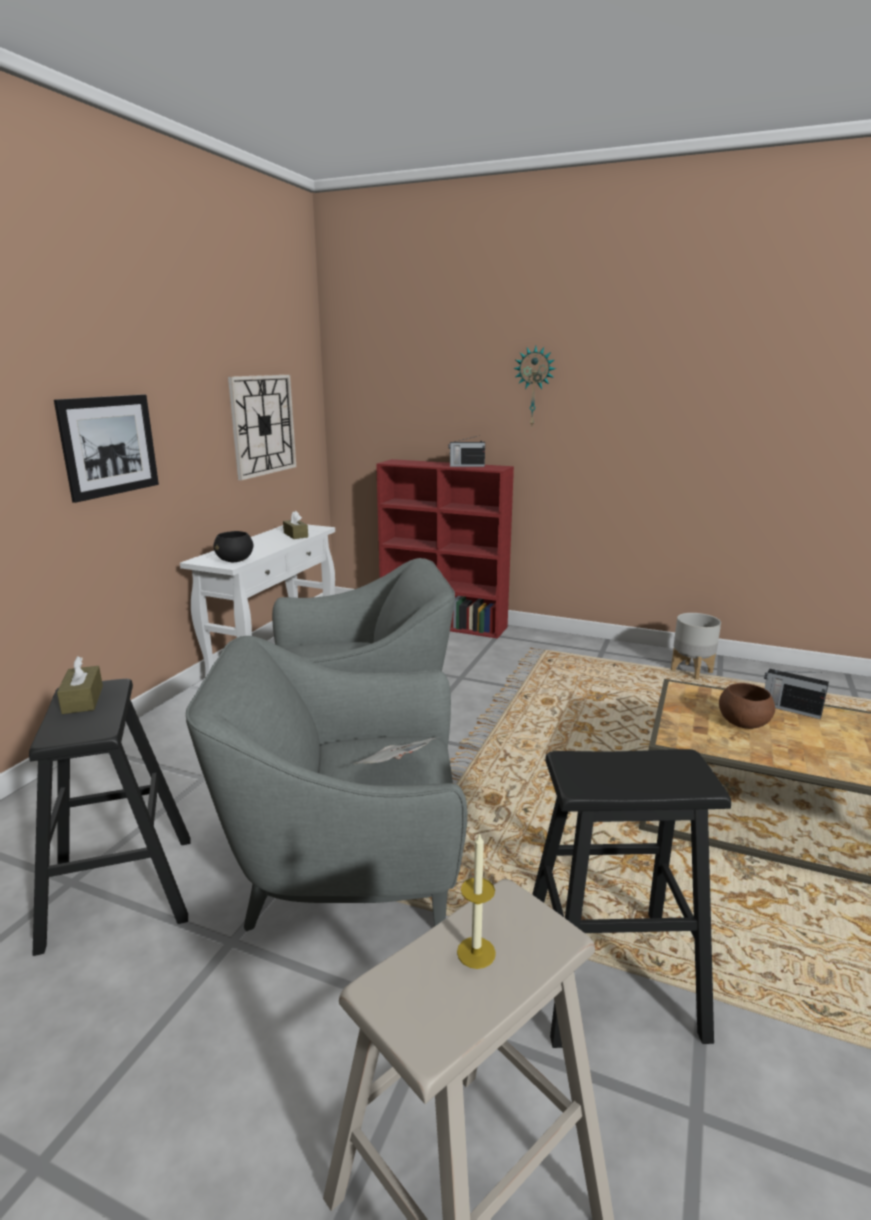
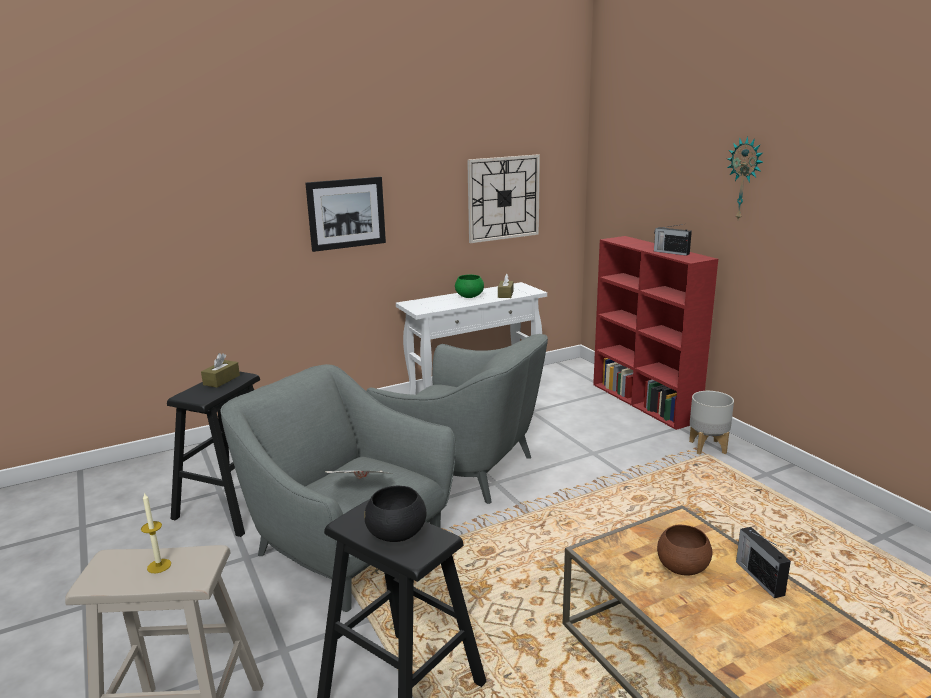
camera: 40 degrees right, 0 degrees up
black bowl [213,531,253,562] -> black bowl moved to [364,486,426,542]
grey planter [671,613,721,680] -> grey planter moved to [689,391,734,454]
none -> green bowl [455,274,484,298]

